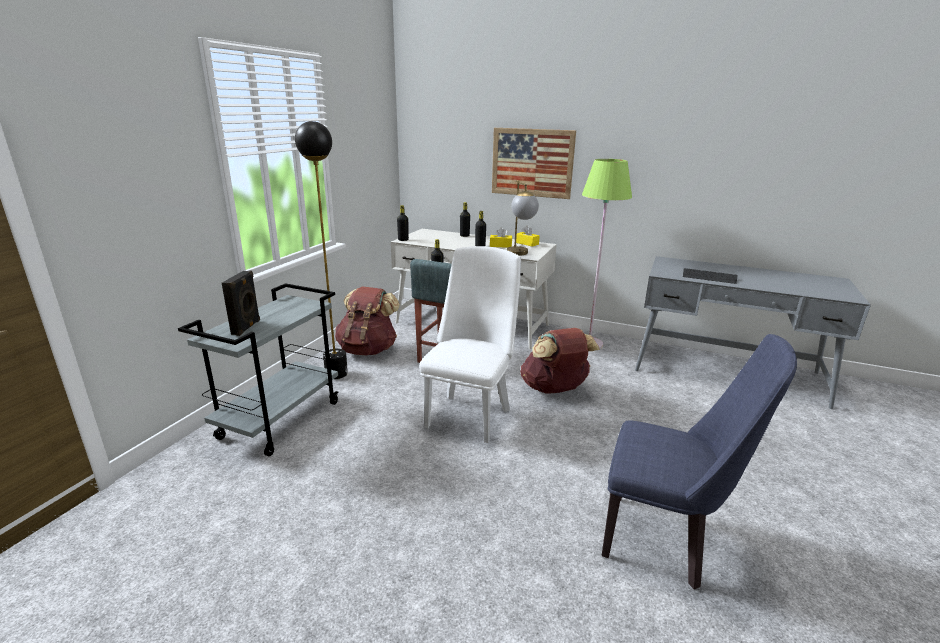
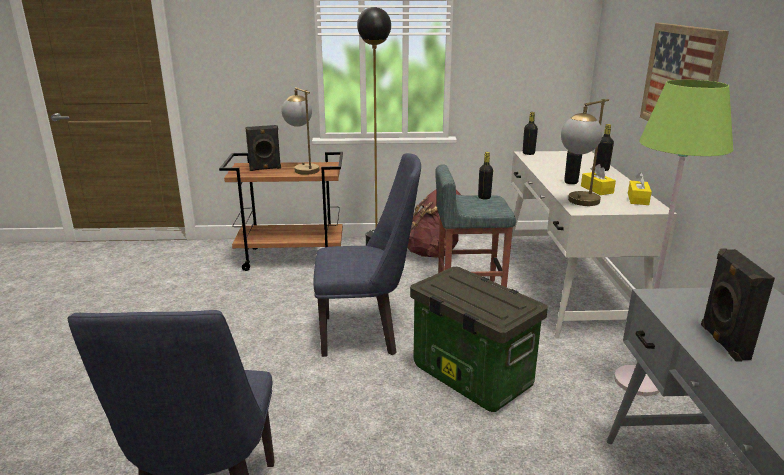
camera: 65 degrees right, 0 degrees up
grey cart [178,283,339,456] -> brown cart [219,152,343,271]
white chair [419,246,521,443] -> blue chair [313,153,421,357]
brown backpack [520,328,600,394] -> storage box [410,267,548,412]
keyboard [683,268,737,284] -> black speaker [701,248,775,362]
none -> table lamp [281,87,319,175]

